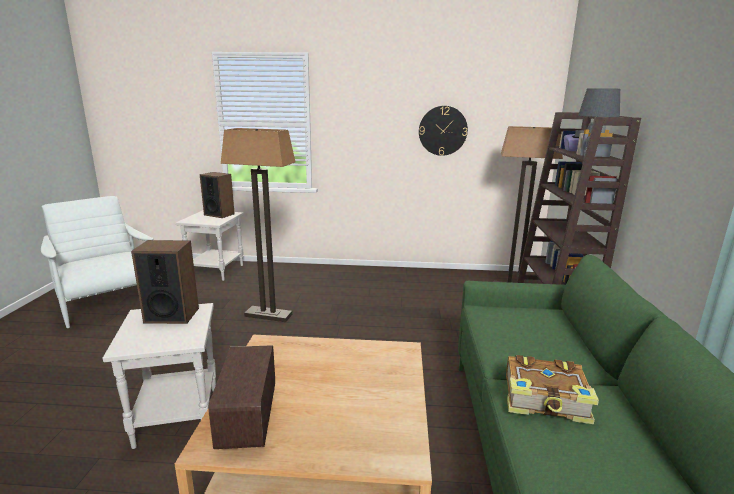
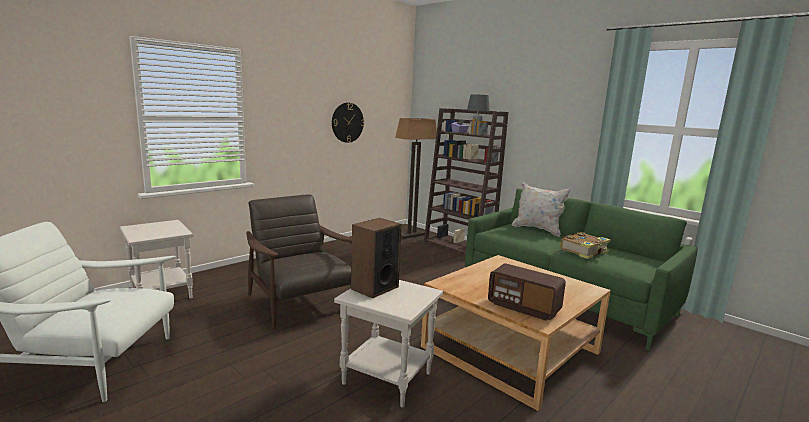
camera: 50 degrees left, 5 degrees down
speaker [200,172,235,218] -> none
floor lamp [221,128,295,322] -> brown armchair [246,194,352,329]
none -> white pillow [512,182,571,237]

